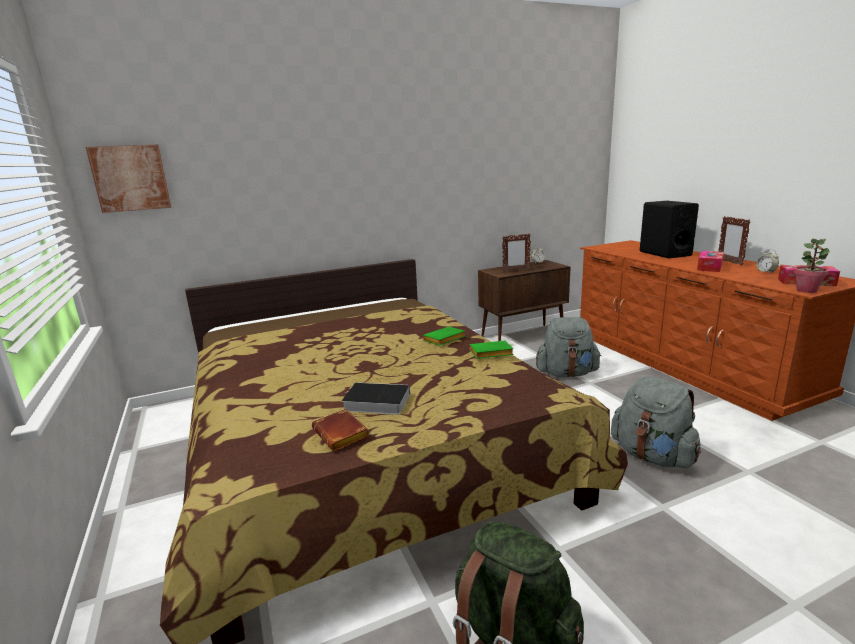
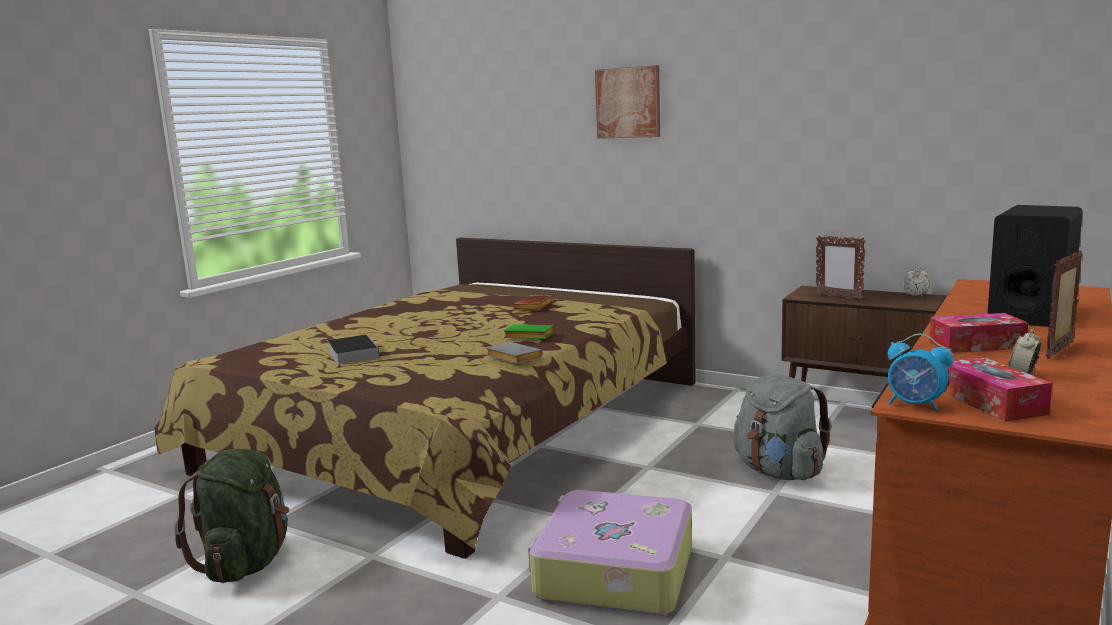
camera: 55 degrees right, 5 degrees down
picture [86,144,171,213] -> picture moved to [595,65,660,139]
brown book [312,409,369,451] -> brown book moved to [513,295,553,310]
green book [470,340,514,359] -> grey book [486,342,543,364]
grey backpack [611,376,701,469] -> suitcase [528,490,692,615]
potted plant [793,238,830,293] -> alarm clock [888,334,953,412]

